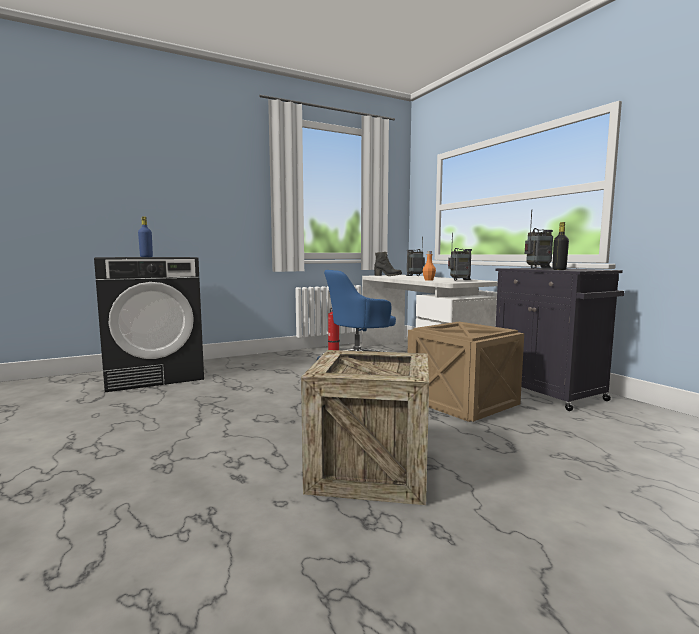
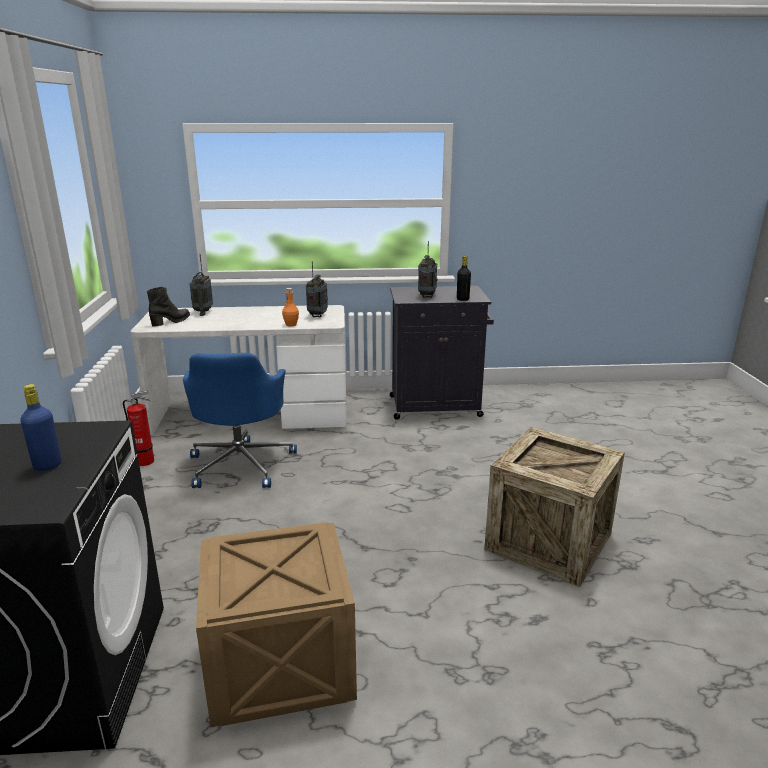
camera: 65 degrees left, 15 degrees up
crate [408,322,524,422] -> crate moved to [196,522,357,727]

